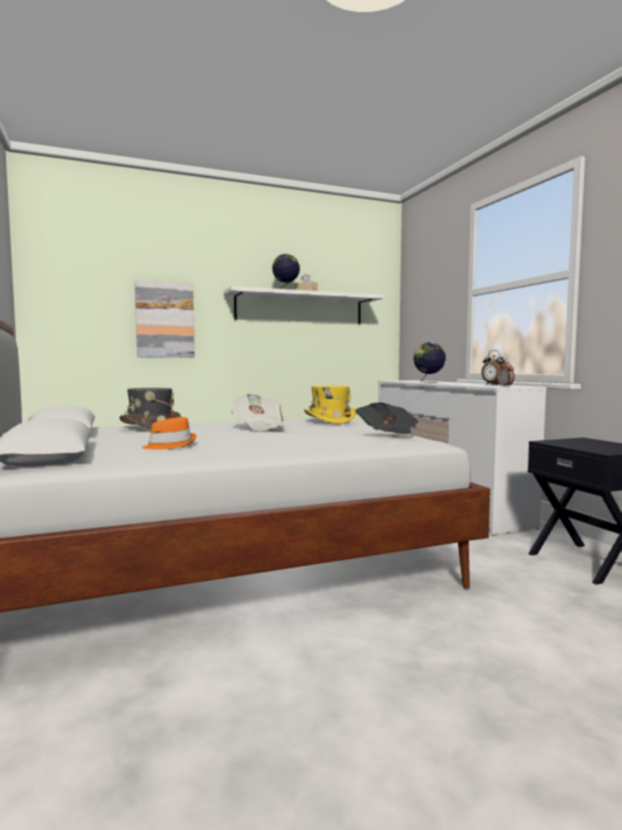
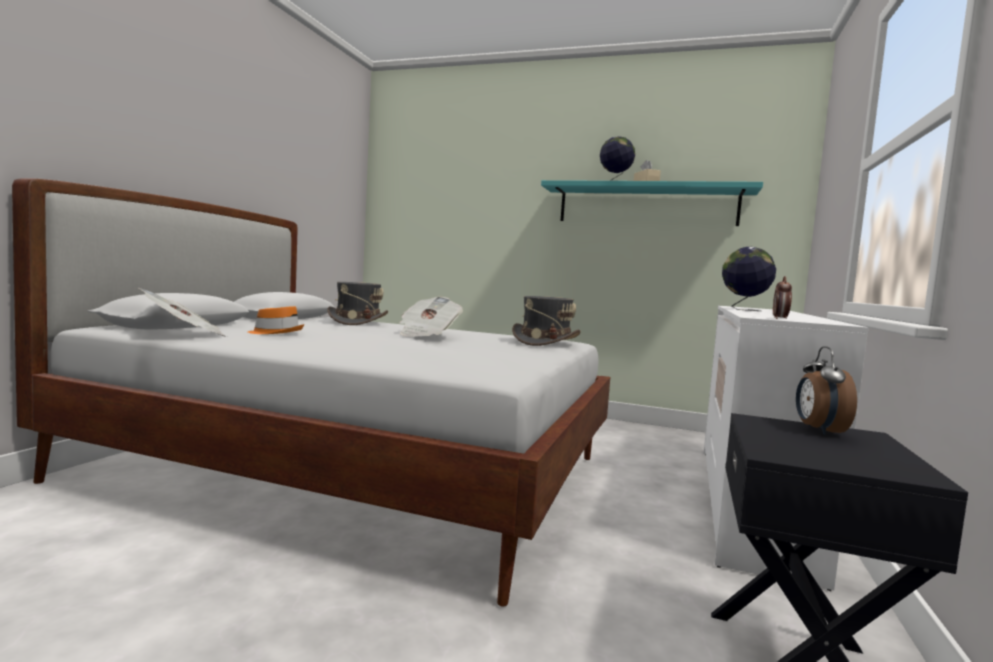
camera: 40 degrees right, 0 degrees up
picture [135,280,195,358] -> none
white shelf [223,286,384,324] -> turquoise shelf [541,180,763,226]
yellow hat [304,385,356,424] -> grey hat [512,296,580,346]
newspaper [355,403,418,434] -> newspaper moved to [139,288,227,337]
alarm clock [482,350,508,385] -> alarm clock moved to [796,346,857,435]

